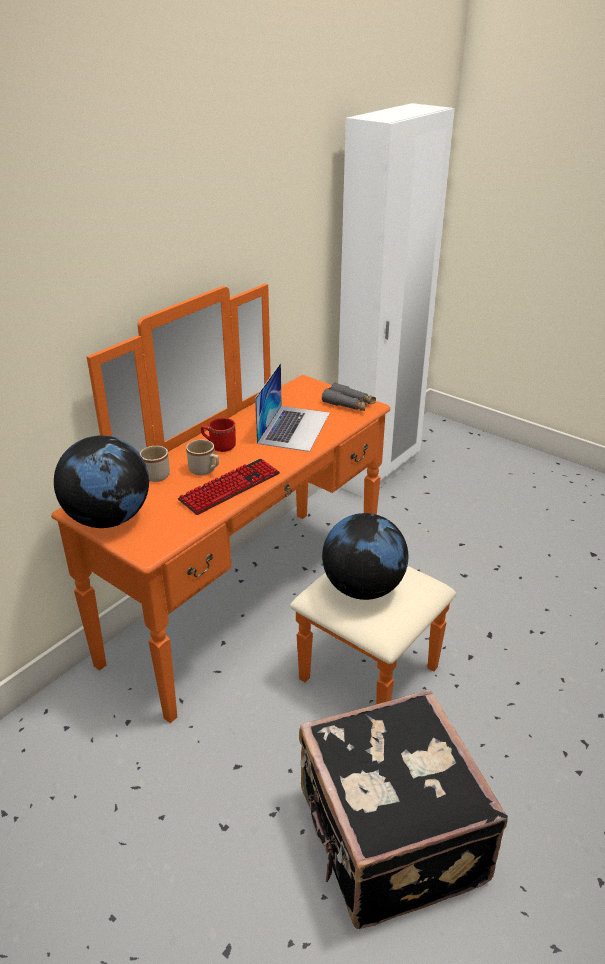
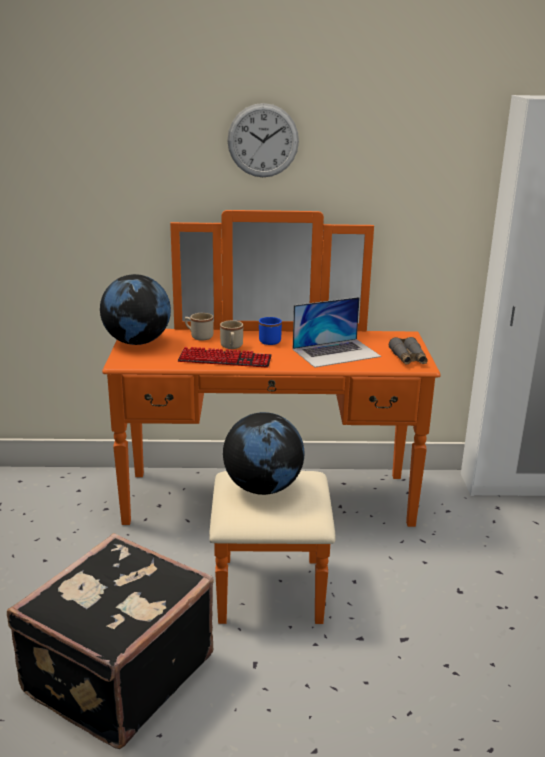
camera: 50 degrees right, 10 degrees down
red mug [201,418,236,452] -> blue mug [259,317,282,345]
none -> wall clock [227,103,299,177]

